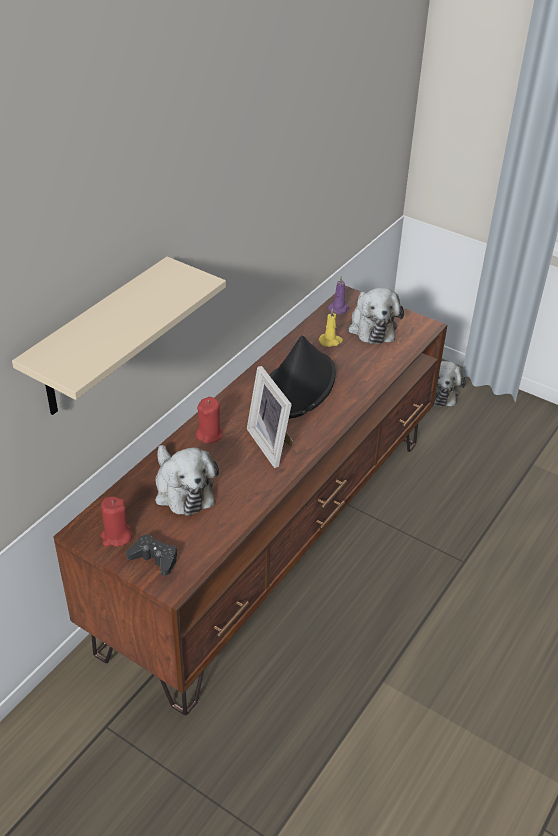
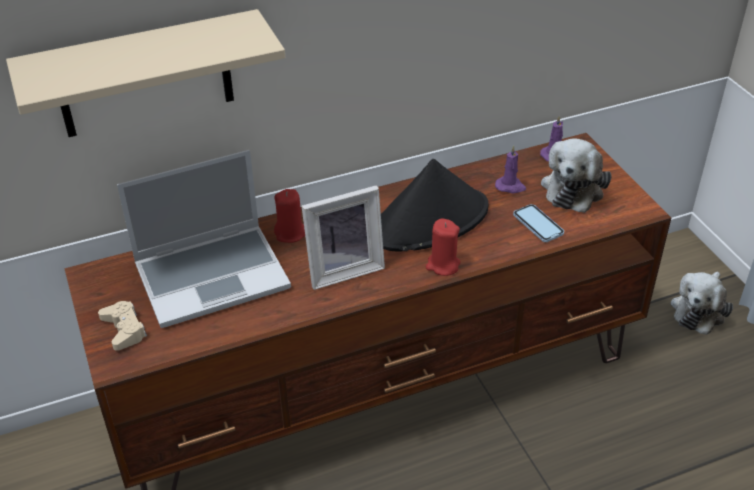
camera: 35 degrees right, 0 degrees up
red candle [101,496,132,547] -> red candle moved to [426,218,461,276]
black game controller [126,534,177,576] -> beige game controller [98,301,147,351]
plush toy [155,445,219,516] -> laptop [117,150,291,328]
picture frame [247,366,293,468] -> picture frame turned 120 degrees counterclockwise [302,185,385,290]
yellow candle [319,308,343,347] -> purple candle [495,145,526,193]
none -> phone [513,204,564,242]

